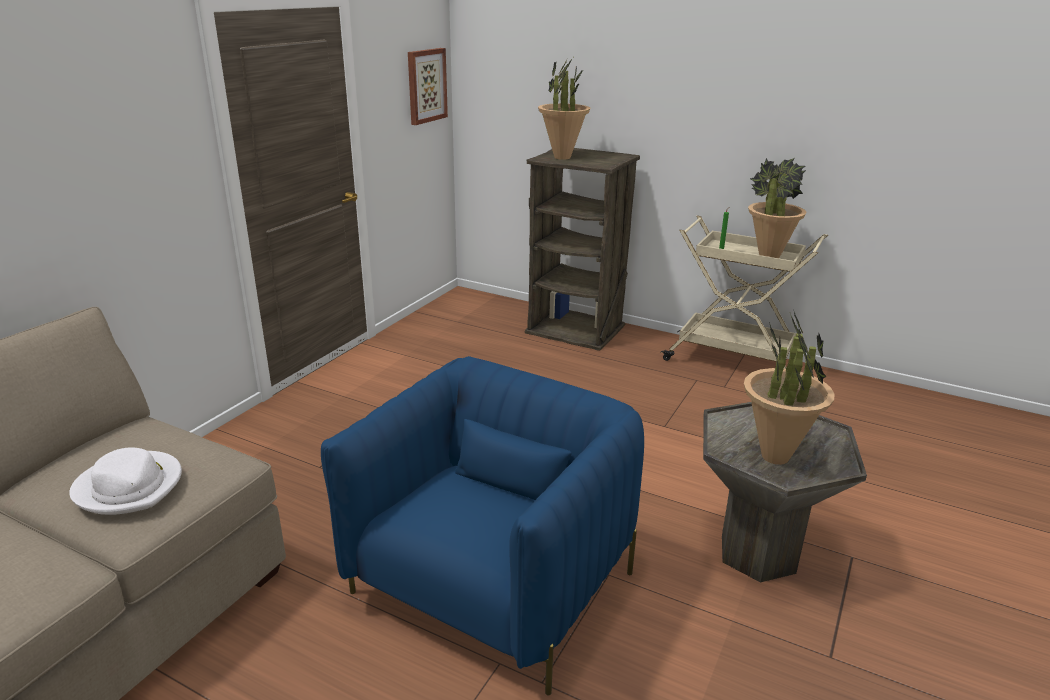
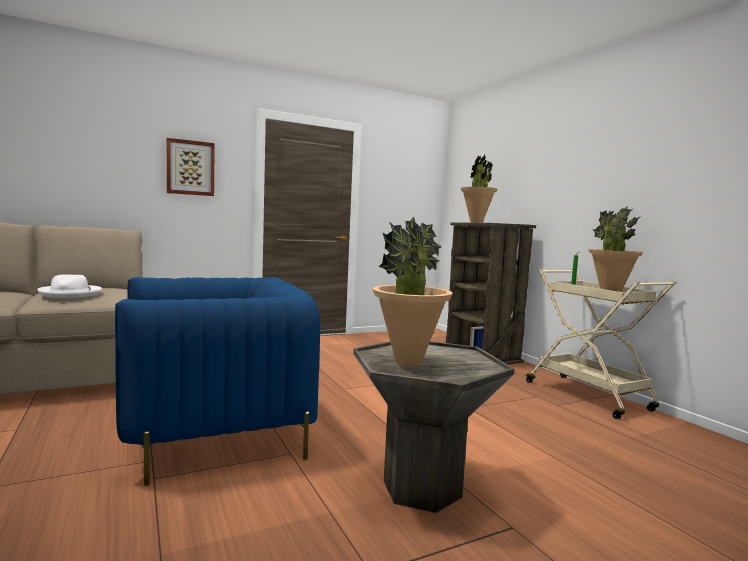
camera: 35 degrees right, 20 degrees down
picture [408,48,448,125] -> picture moved to [167,138,215,196]

